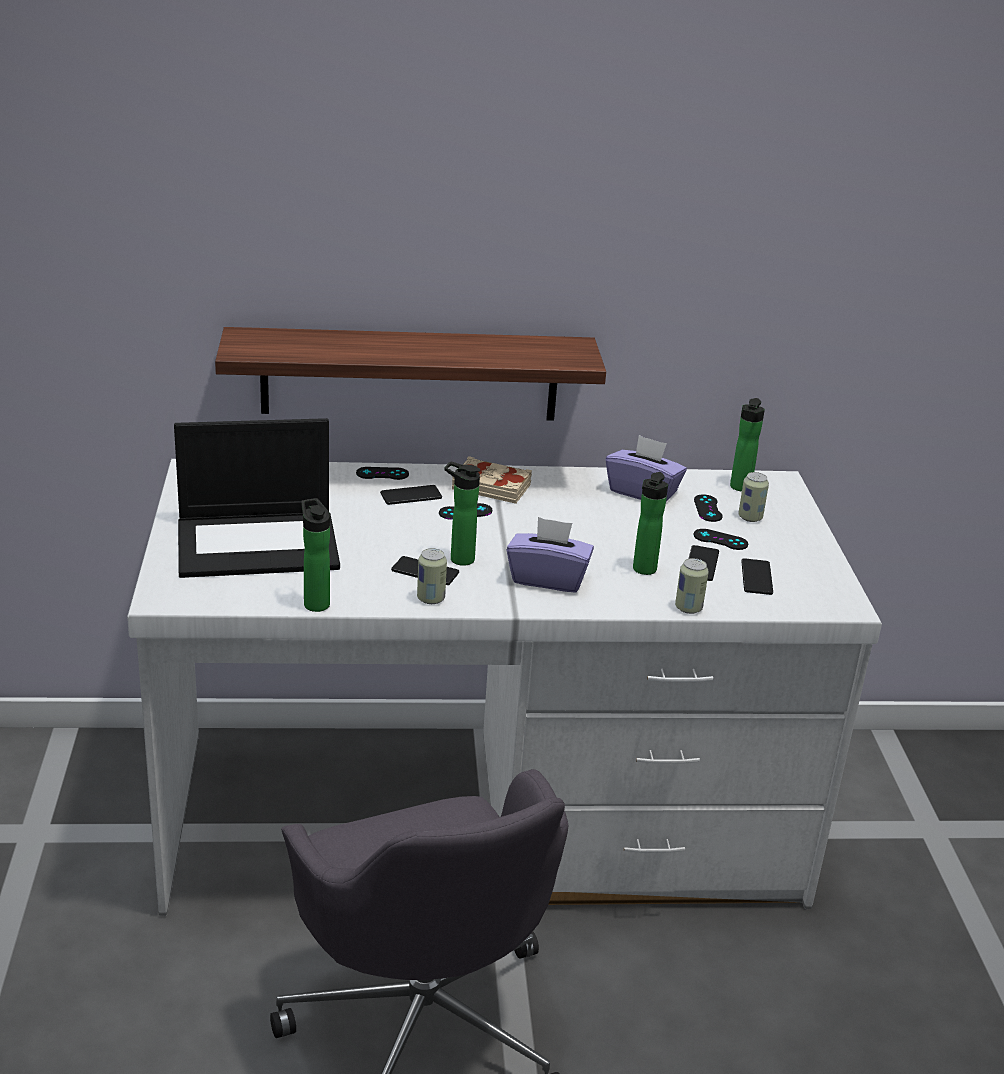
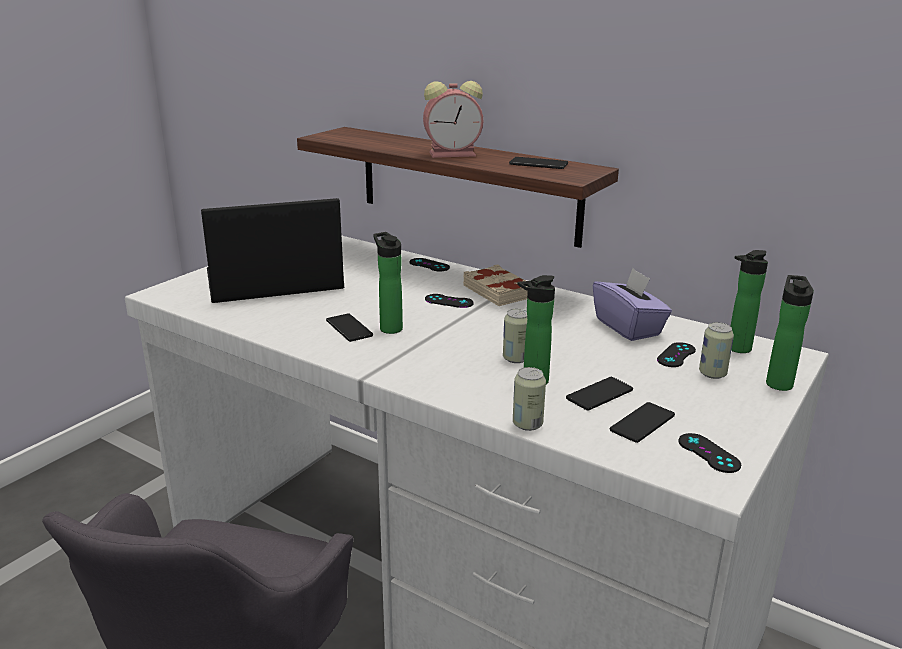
camera: 40 degrees right, 5 degrees down
laptop [174,418,340,578] -> laptop turned 135 degrees clockwise [201,198,344,303]
bottle [301,498,330,612] -> bottle moved to [766,275,814,391]
phone [380,485,442,505] -> phone moved to [509,157,568,169]
can [417,548,447,604] -> can moved to [503,309,527,363]
purple tissue box [507,517,594,592] -> none
black game controller [693,529,748,550] -> black game controller moved to [678,433,741,473]
none -> alarm clock [423,81,483,158]

